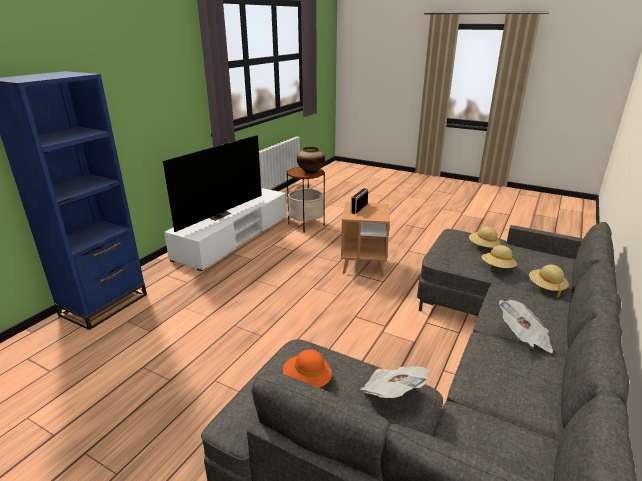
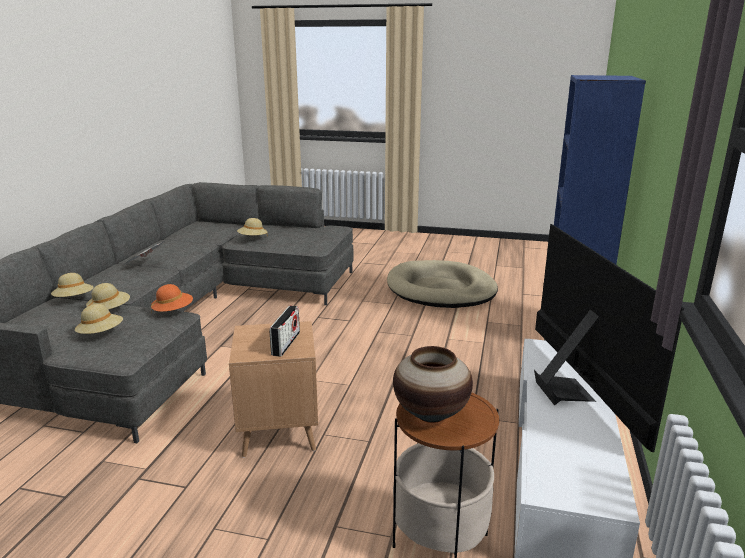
camera: 165 degrees right, 5 degrees down
television [163,135,262,232] -> television turned 150 degrees clockwise [534,224,684,452]
orange hat [283,349,332,388] -> orange hat moved to [151,284,193,314]
newspaper [360,366,431,398] -> beige hat [237,218,268,236]
none -> beige dog bed [387,260,498,308]

